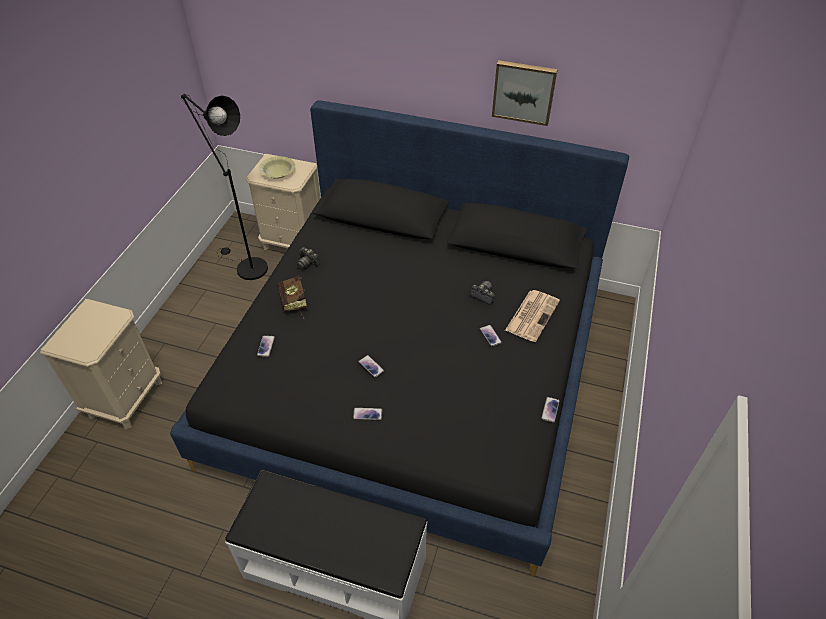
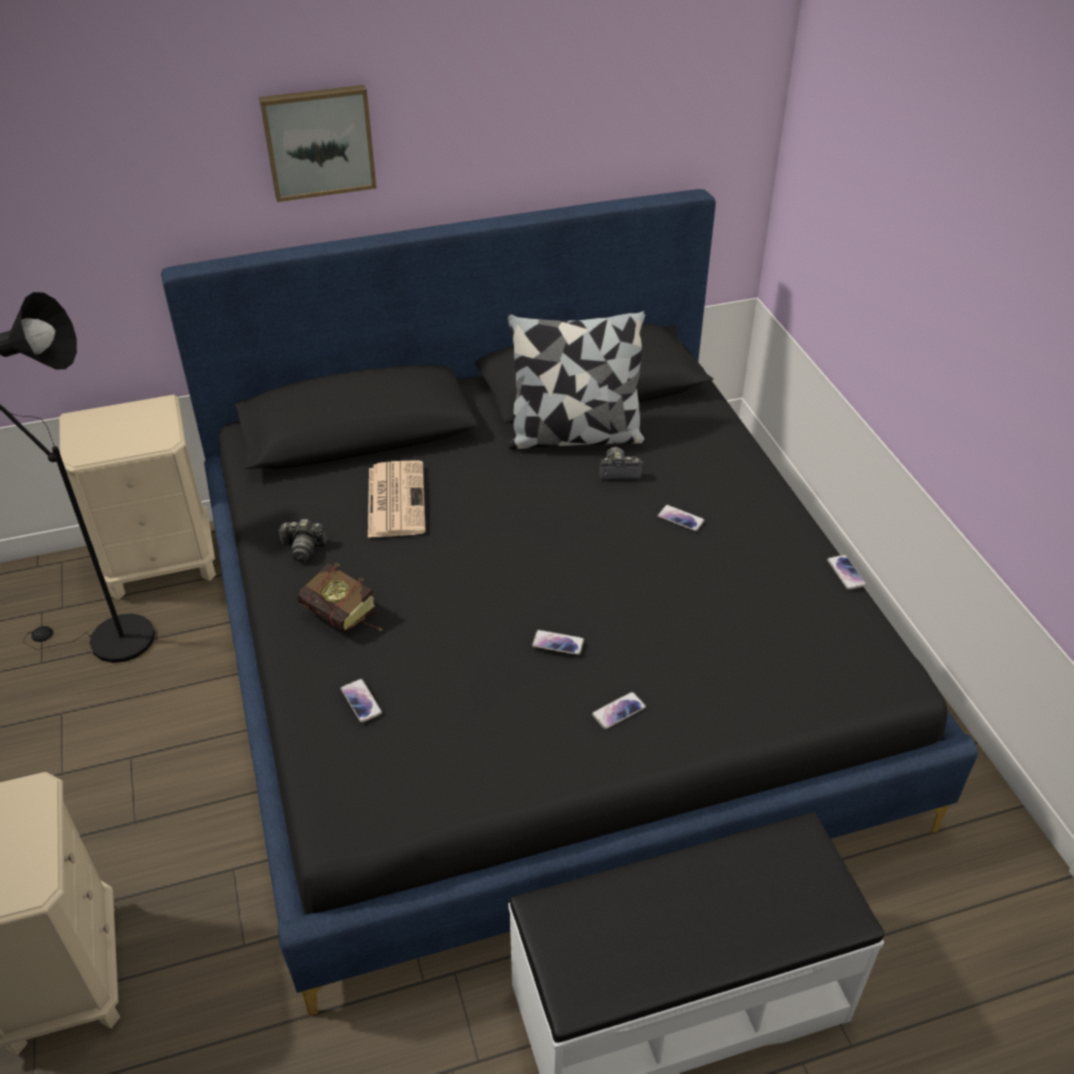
camera: 35 degrees left, 5 degrees down
yellow bowl [259,156,295,179] -> none
picture [492,60,558,126] -> picture moved to [259,85,377,202]
newspaper [505,290,560,342] -> newspaper moved to [368,460,425,538]
none -> pillow [507,311,646,450]

